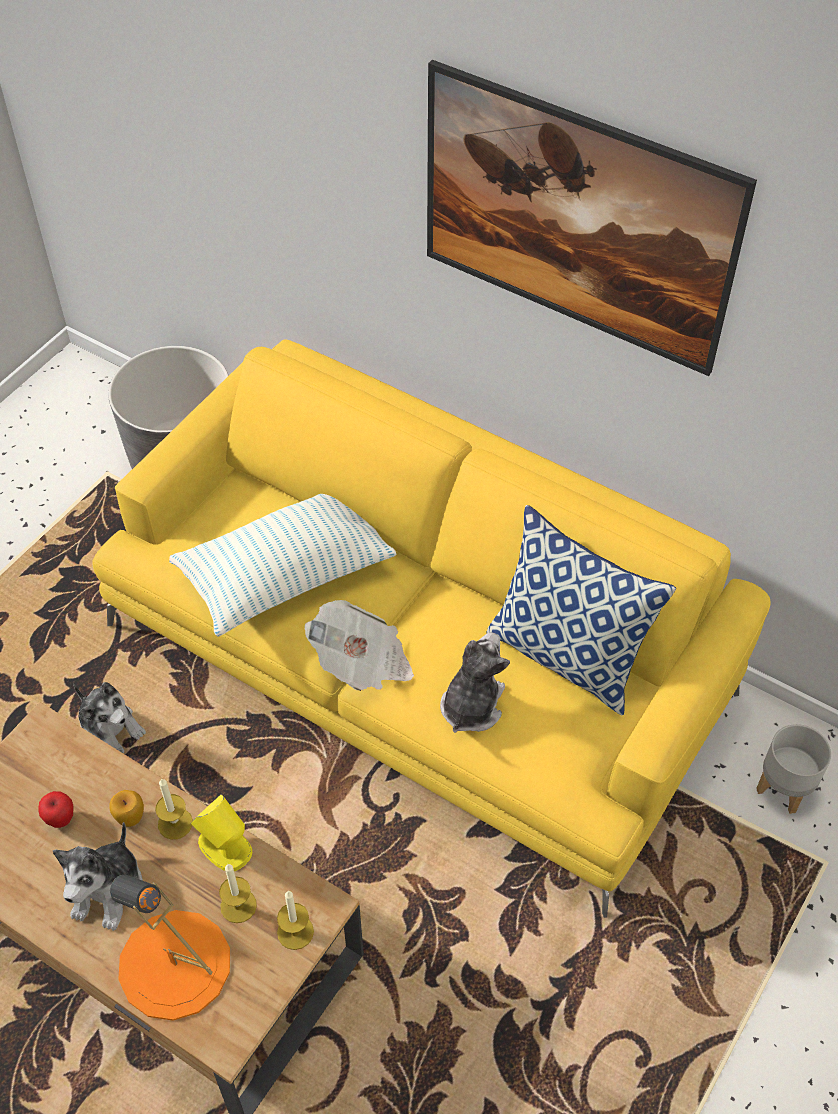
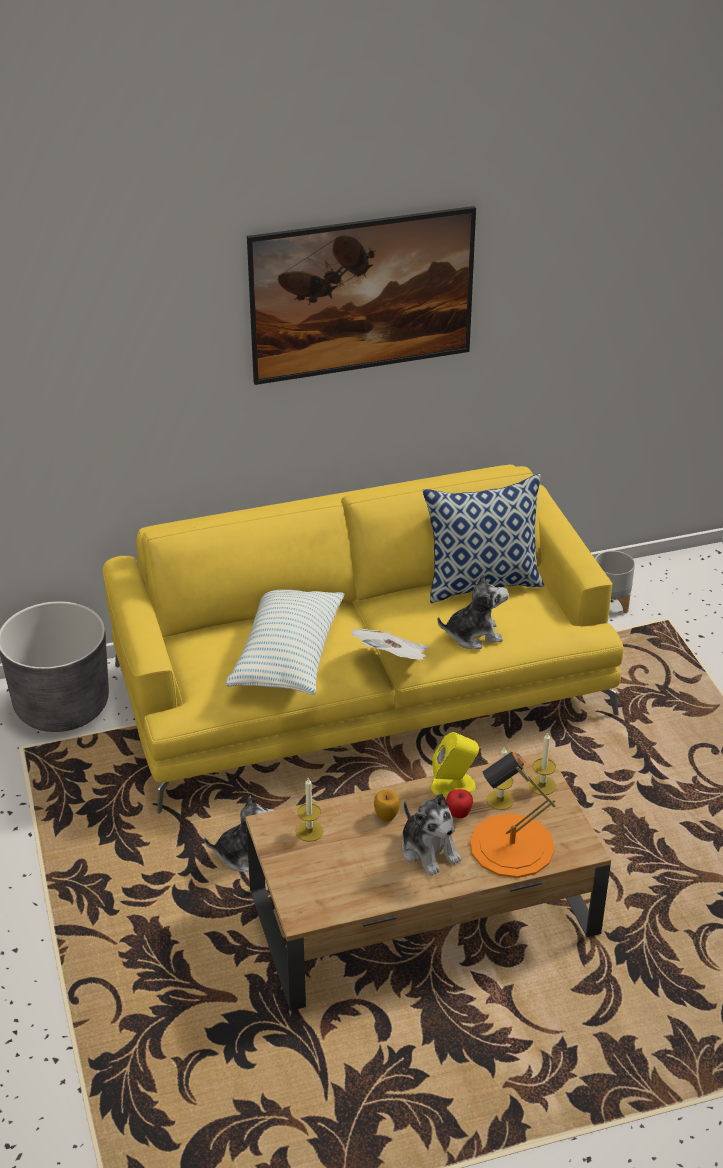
camera: 50 degrees left, 15 degrees down
apple [38,791,73,828] -> apple moved to [446,789,473,818]
candle [155,778,193,839] -> candle moved to [296,778,324,842]
plush toy [440,633,510,733] -> plush toy turned 105 degrees clockwise [437,574,509,649]

